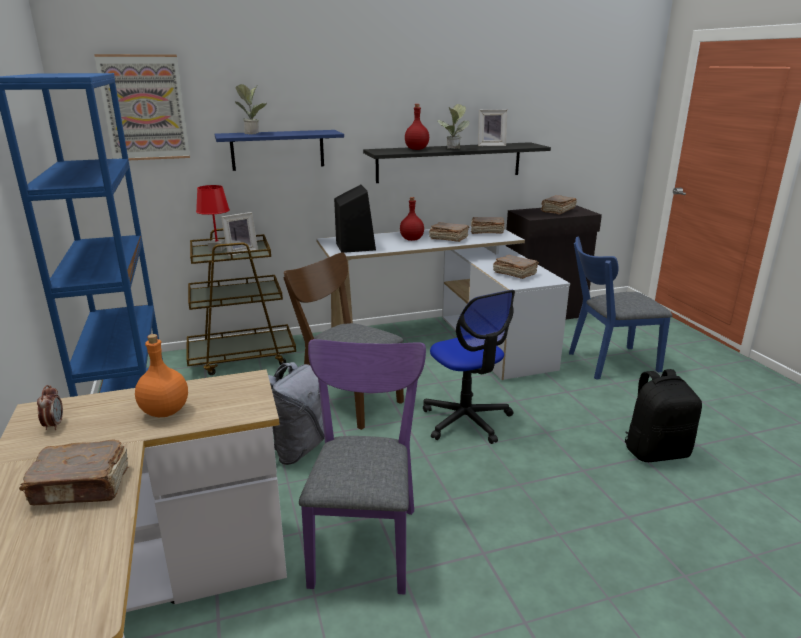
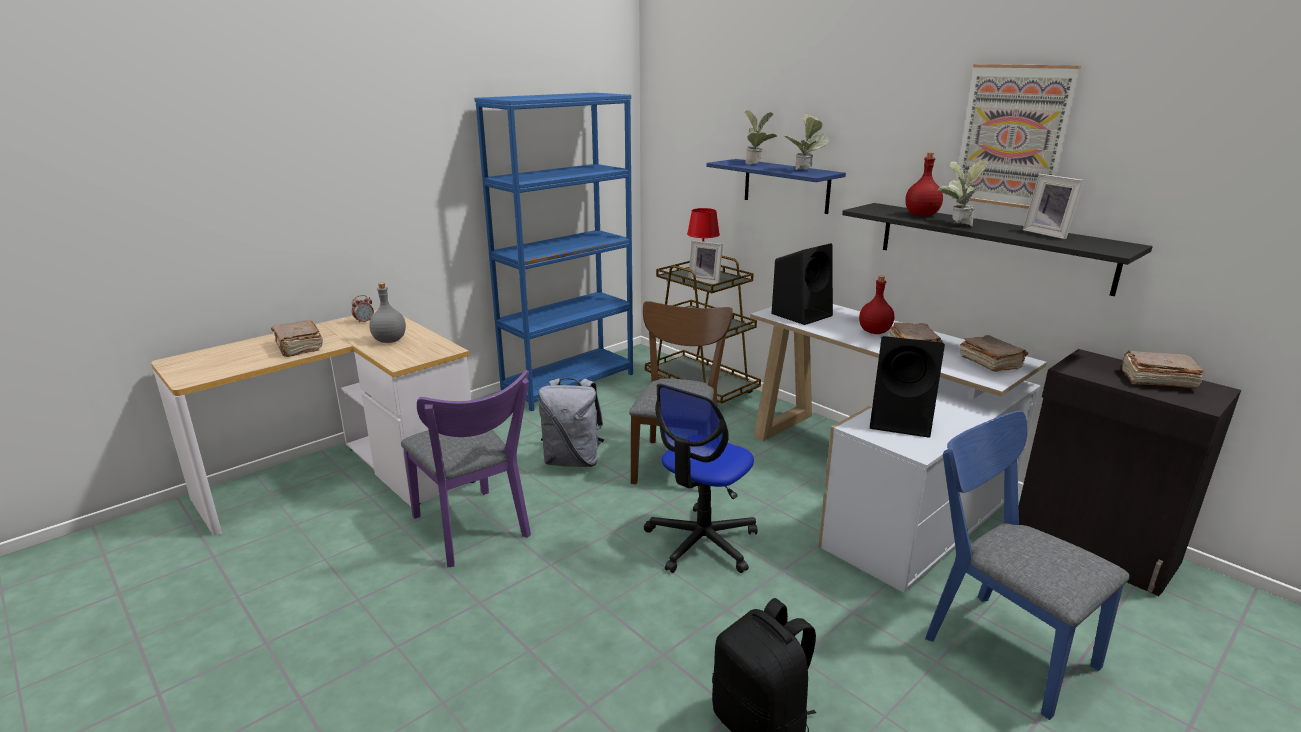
camera: 65 degrees right, 0 degrees up
picture [94,54,190,160] -> picture moved to [952,64,1081,209]
orange bottle [135,334,188,417] -> grey bottle [369,283,406,343]
purple chair [299,339,426,594] -> purple chair turned 75 degrees clockwise [401,370,531,567]
brown book [493,255,539,279] -> black speaker [870,336,945,438]
none -> potted plant [784,114,830,170]

